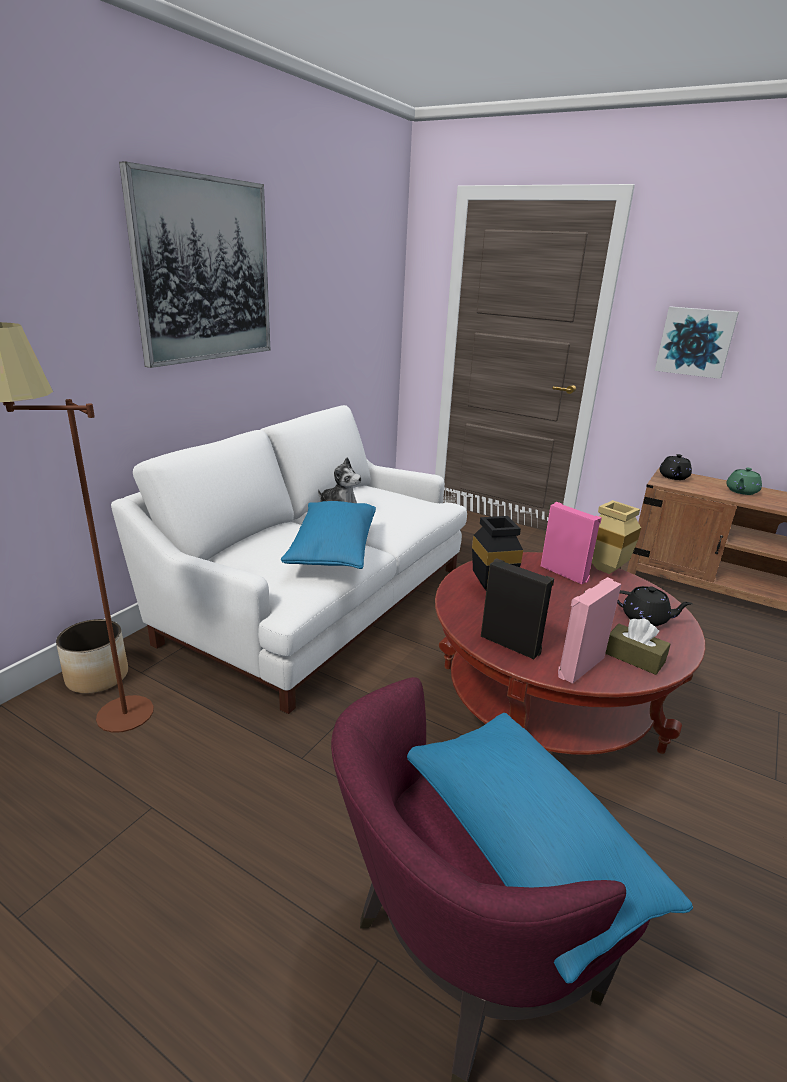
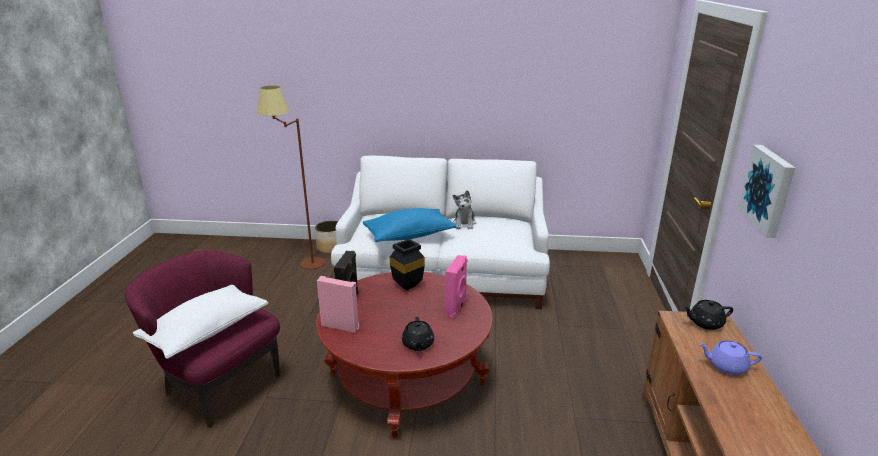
camera: 65 degrees right, 0 degrees up
picture [119,161,270,368] -> none
blue pillow [407,713,693,983] -> white pillow [133,285,268,359]
beige vase [592,500,641,574] -> none
brown tissue box [605,618,671,675] -> none
green teapot [726,468,762,495] -> purple teapot [699,340,762,375]

